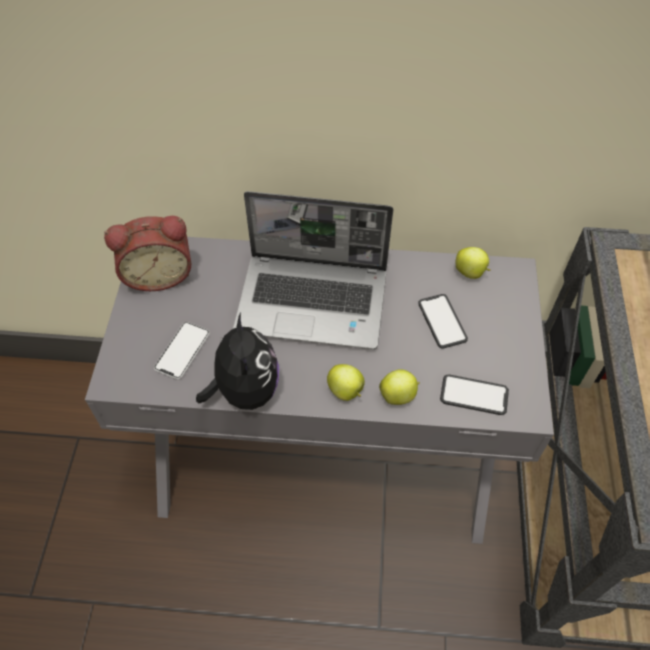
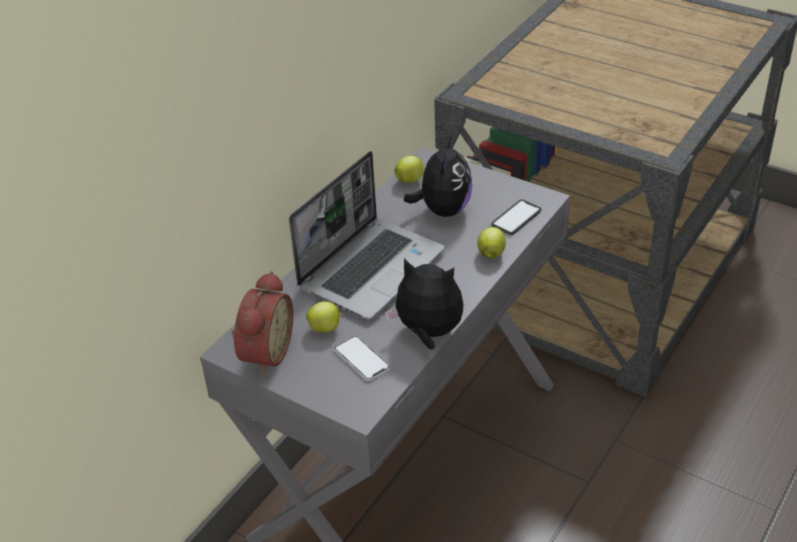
camera: 60 degrees left, 15 degrees down
apple [327,364,365,401] -> apple moved to [306,301,342,332]
phone [418,294,468,349] -> plush toy [404,135,472,217]

